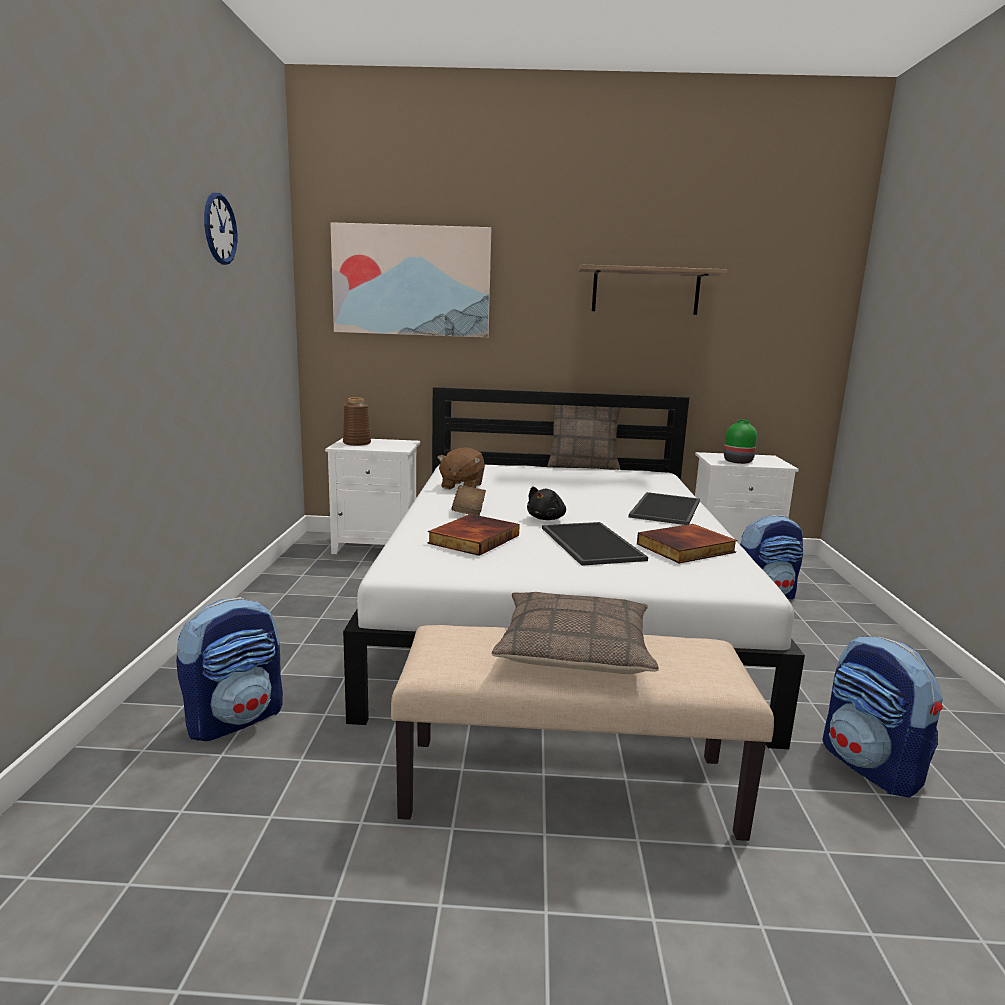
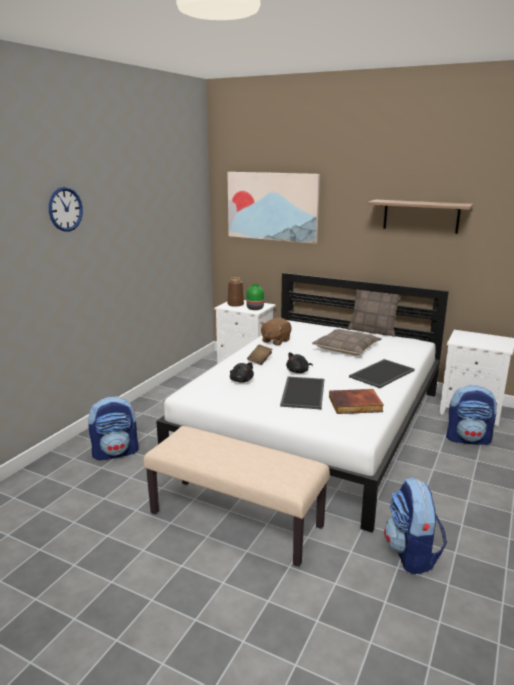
camera: 25 degrees right, 5 degrees up
wall clock [204,193,237,265] -> wall clock moved to [49,187,83,232]
book [427,514,520,556] -> black plush toy [230,362,254,383]
pillow [492,592,659,674] -> pillow moved to [312,329,382,356]
green vase [724,420,757,464] -> green vase moved to [246,284,264,310]

